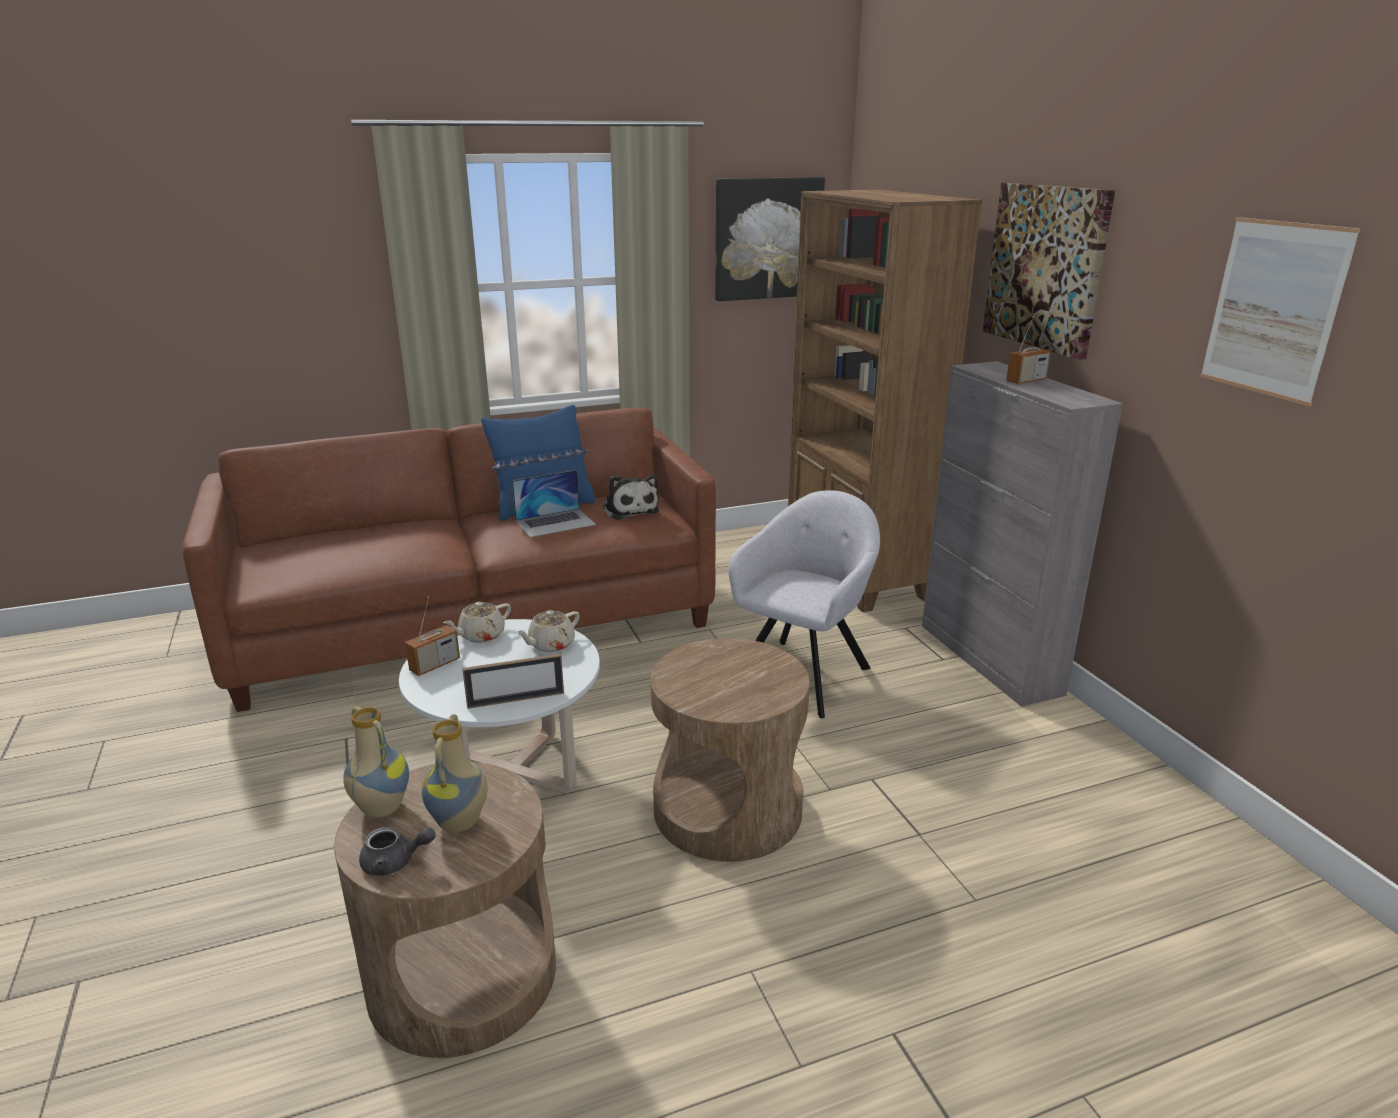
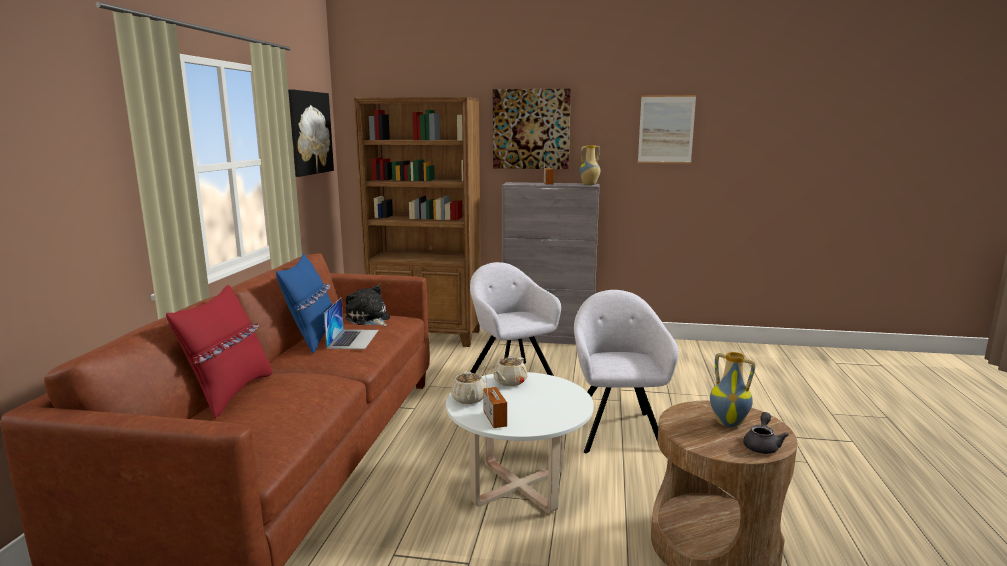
camera: 60 degrees left, 10 degrees down
vase [343,706,409,818] -> vase moved to [579,145,601,185]
picture frame [462,654,564,709] -> none
beige teapot [516,610,580,652] -> beige teapot turned 45 degrees clockwise [494,356,528,386]
plush toy [603,475,659,520] -> plush toy turned 135 degrees counterclockwise [346,285,390,326]
brown side table [650,638,810,862] -> grey armchair [574,290,679,453]
none -> red pillow [166,285,273,419]

